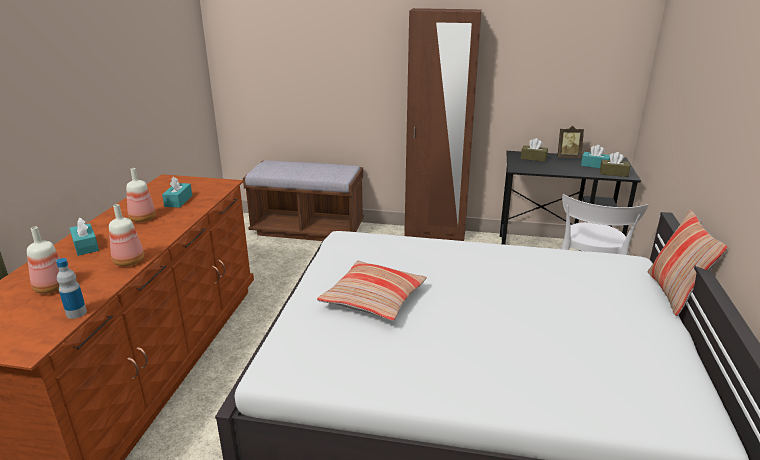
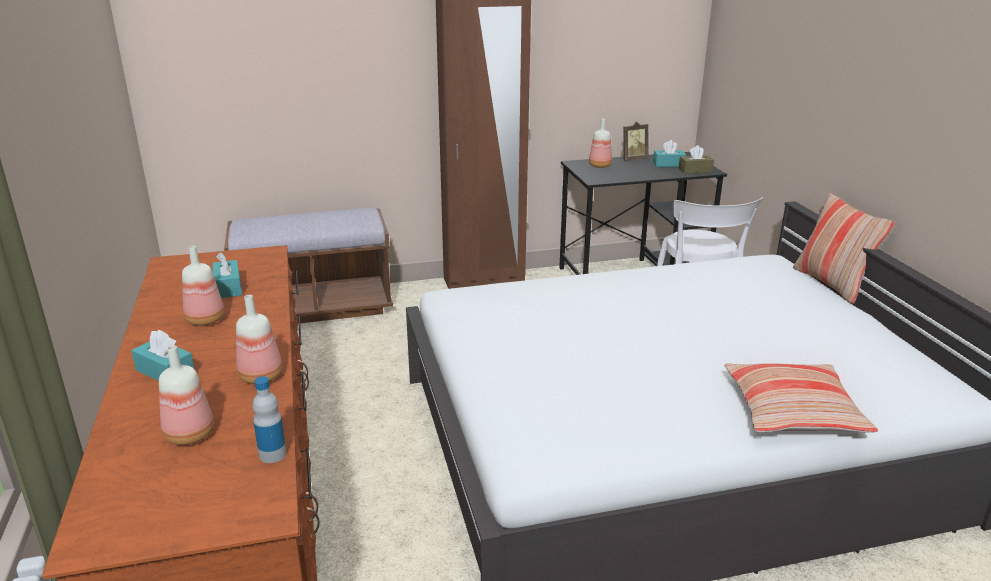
camera: 25 degrees left, 0 degrees up
pillow [317,261,427,321] -> pillow moved to [724,363,878,433]
brown tissue box [521,138,548,162] -> bottle [589,119,612,168]

